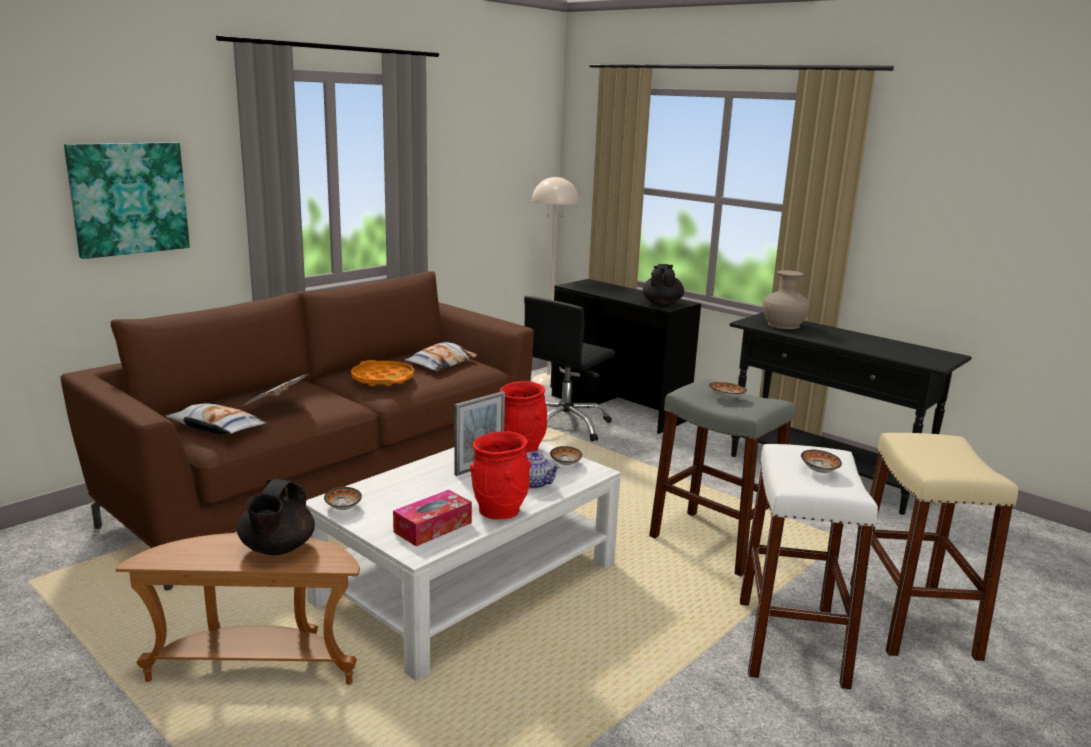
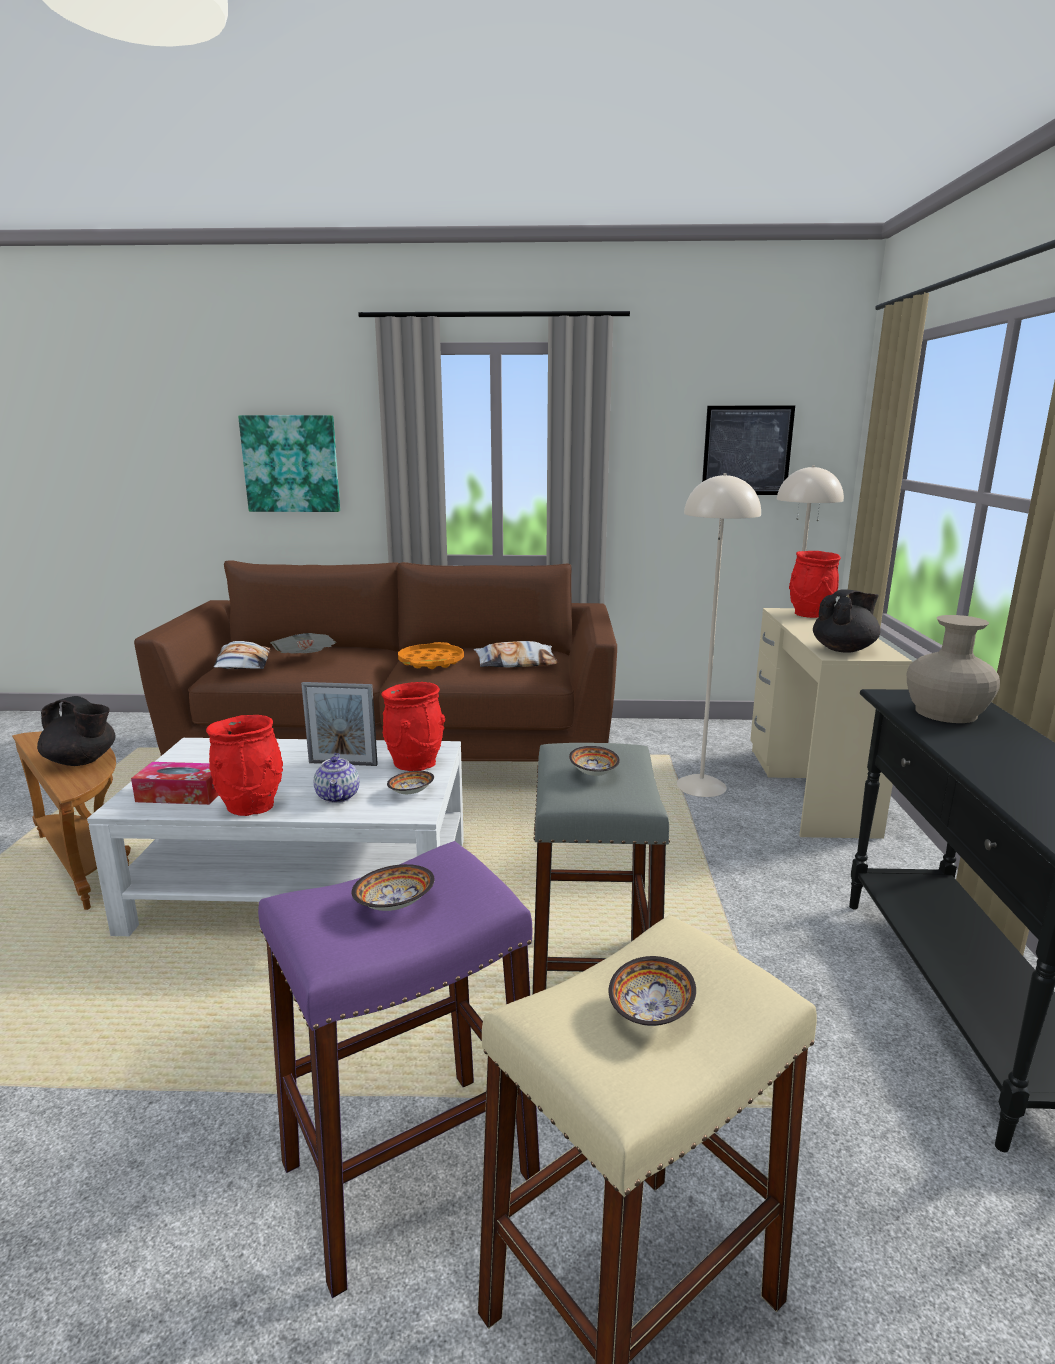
camera: 50 degrees right, 0 degrees up
black teapot [237,479,315,555] -> black teapot turned 120 degrees counterclockwise [37,696,116,766]
bowl [324,487,362,510] -> bowl moved to [609,956,696,1026]
black office chair [524,296,615,442] -> beige floor lamp [677,473,761,797]
black desk [551,279,701,434] -> beige desk [750,608,913,839]
white stool [740,444,878,690] -> purple stool [258,841,540,1298]
none -> picture [702,406,795,495]
none -> red vase [789,551,841,618]

